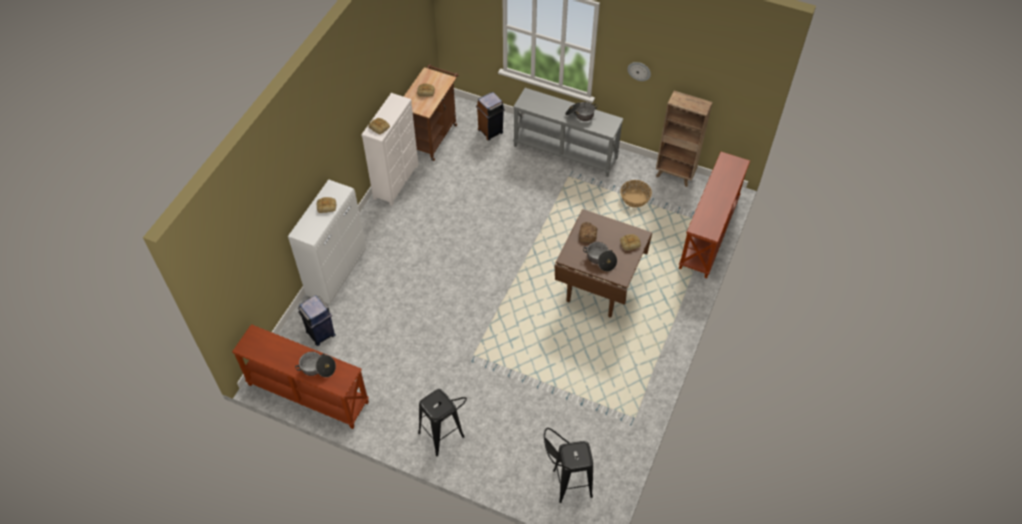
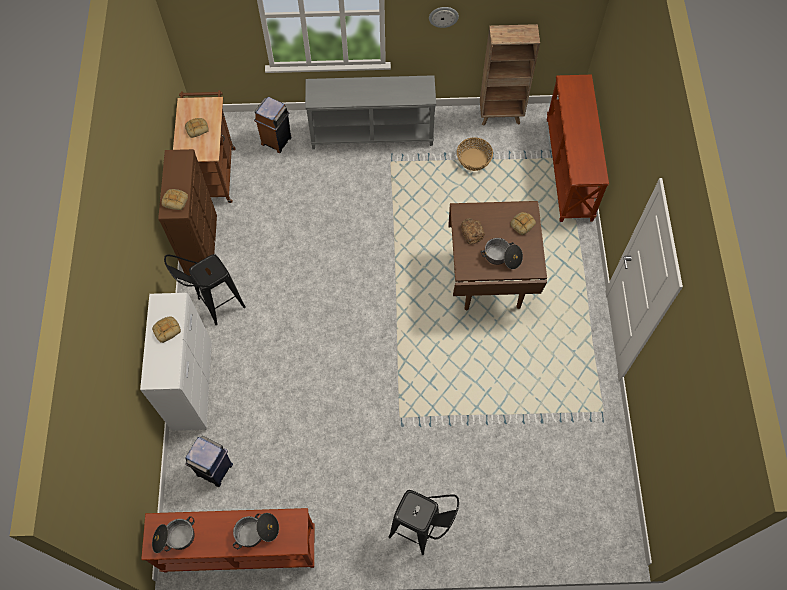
camera: 25 degrees left, 10 degrees up
white dresser [361,93,419,206] -> brown dresser [158,149,217,276]
black stool [544,428,593,503] -> black stool moved to [164,254,246,325]
cooking pot [565,102,598,121] -> cooking pot moved to [152,516,195,553]

